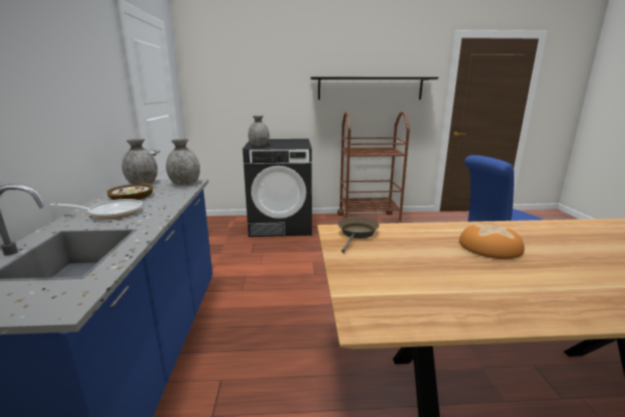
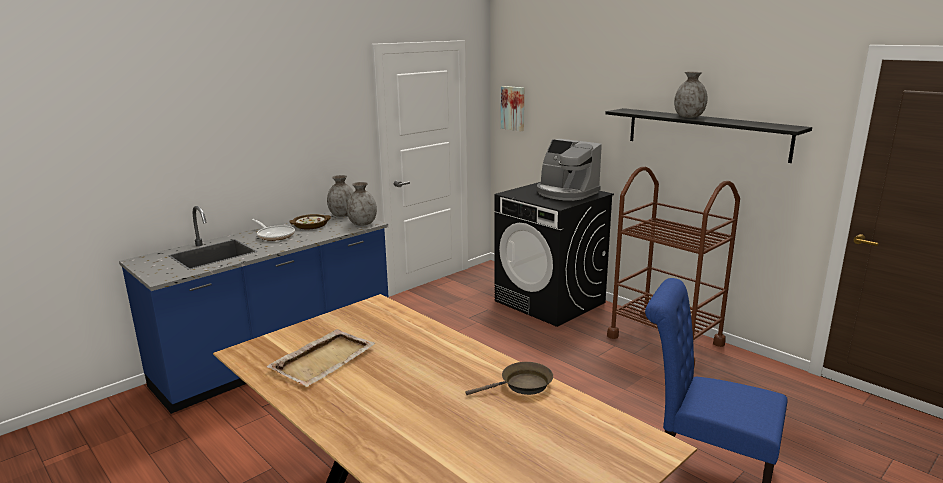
camera: 50 degrees right, 0 degrees up
grey vase [248,116,270,147] -> grey vase moved to [674,72,708,118]
brown frying pan [338,217,379,253] -> brown frying pan moved to [466,362,553,395]
bread [459,223,524,259] -> none
none -> beige tray [267,329,376,387]
none -> picture [501,86,524,131]
none -> coffee machine [537,139,602,201]

